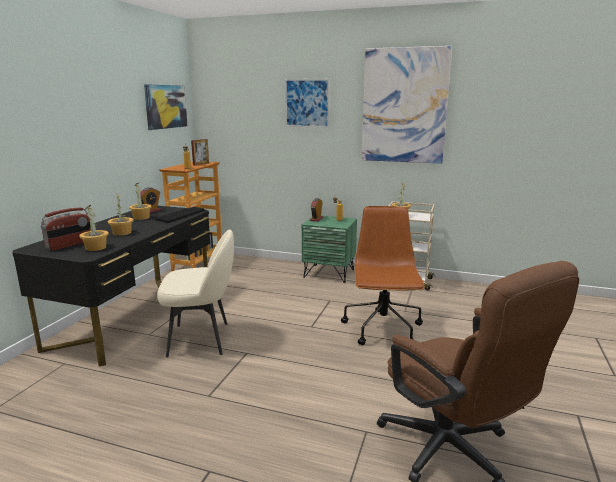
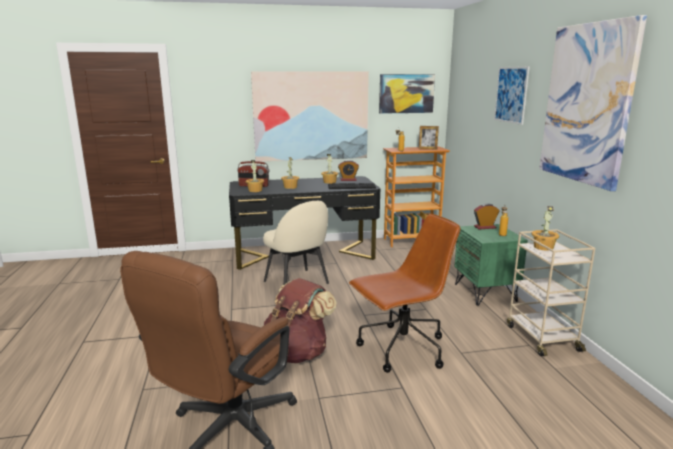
camera: 60 degrees right, 0 degrees up
none -> picture [251,71,369,162]
none -> brown backpack [264,278,337,363]

